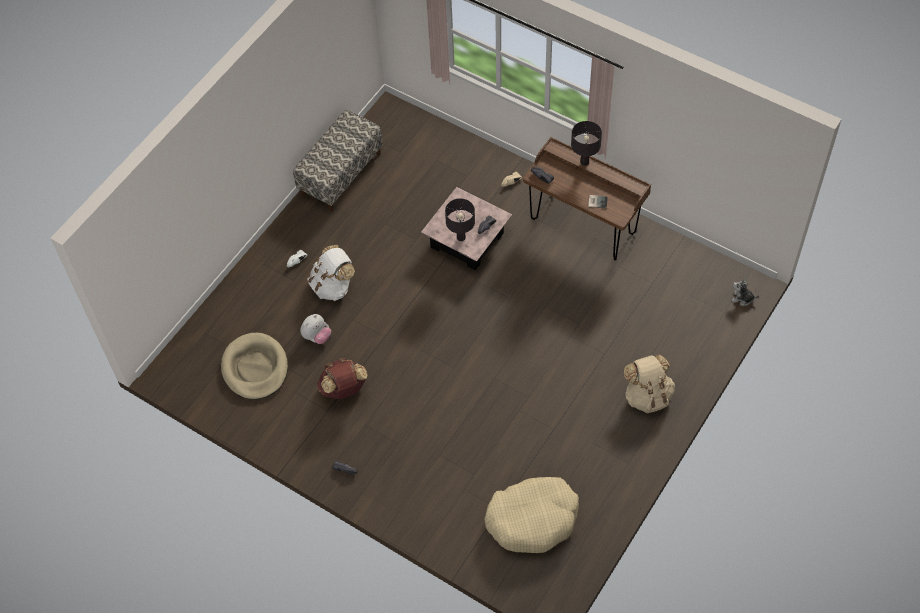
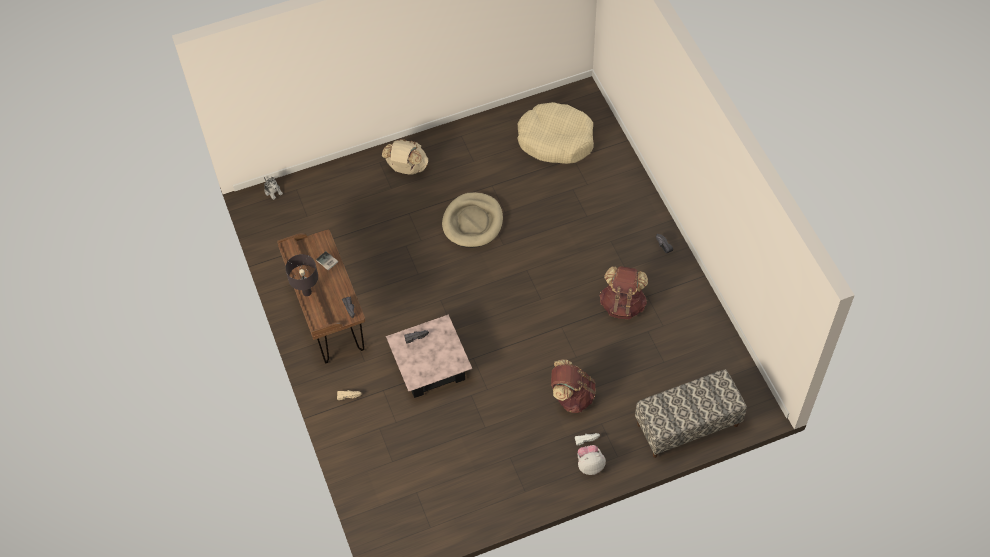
camera: 145 degrees left, 0 degrees up
beige dog bed [221,333,288,400] -> beige dog bed moved to [442,192,503,248]
bench [293,110,383,211] -> bench moved to [635,369,747,458]
plush toy [300,314,331,344] -> plush toy moved to [577,445,606,475]
white backpack [307,245,355,301] -> brown backpack [551,359,595,413]
black table lamp [445,198,475,241] -> none

